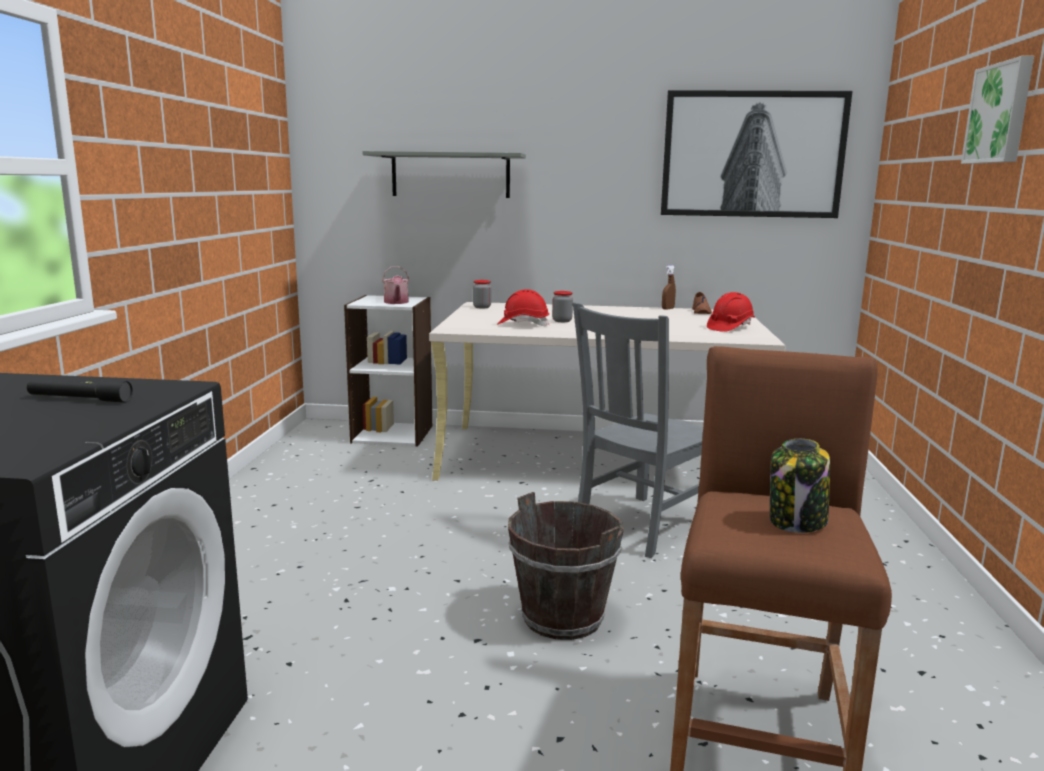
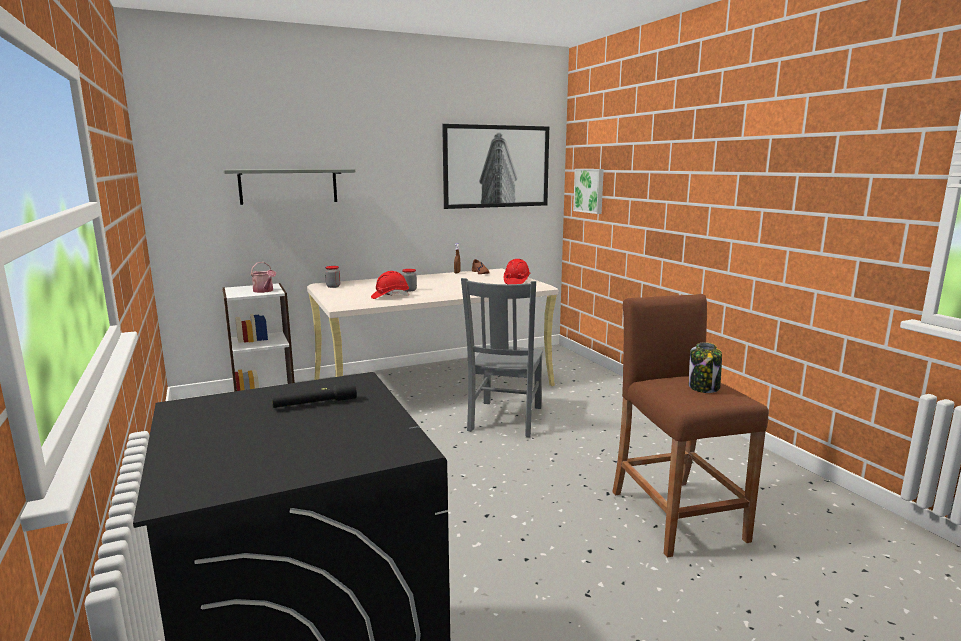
camera: 30 degrees left, 0 degrees up
brown bucket [508,492,624,640] -> none
picture [961,56,1034,164] -> picture moved to [573,169,604,214]

